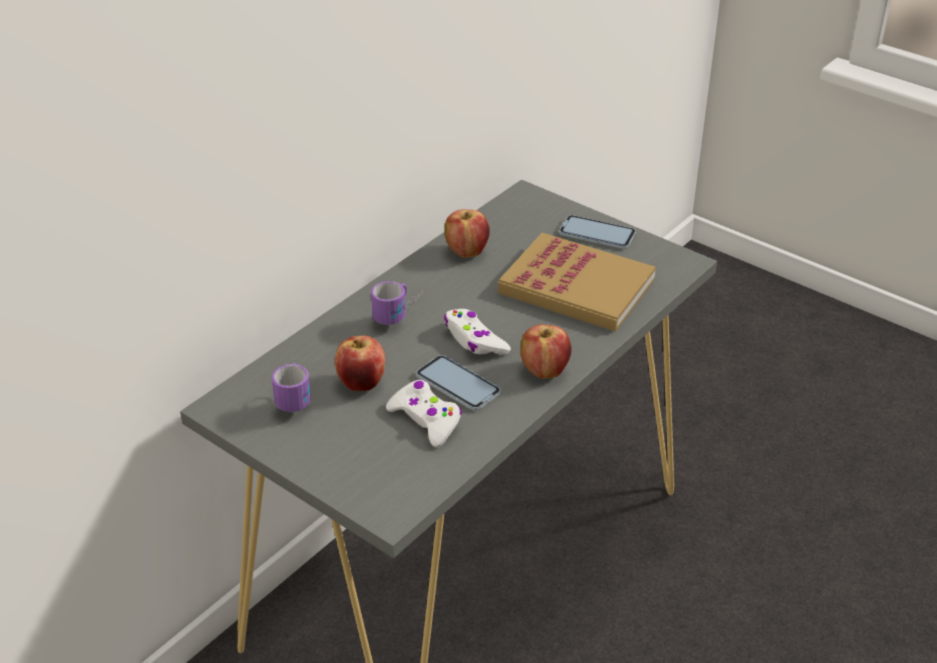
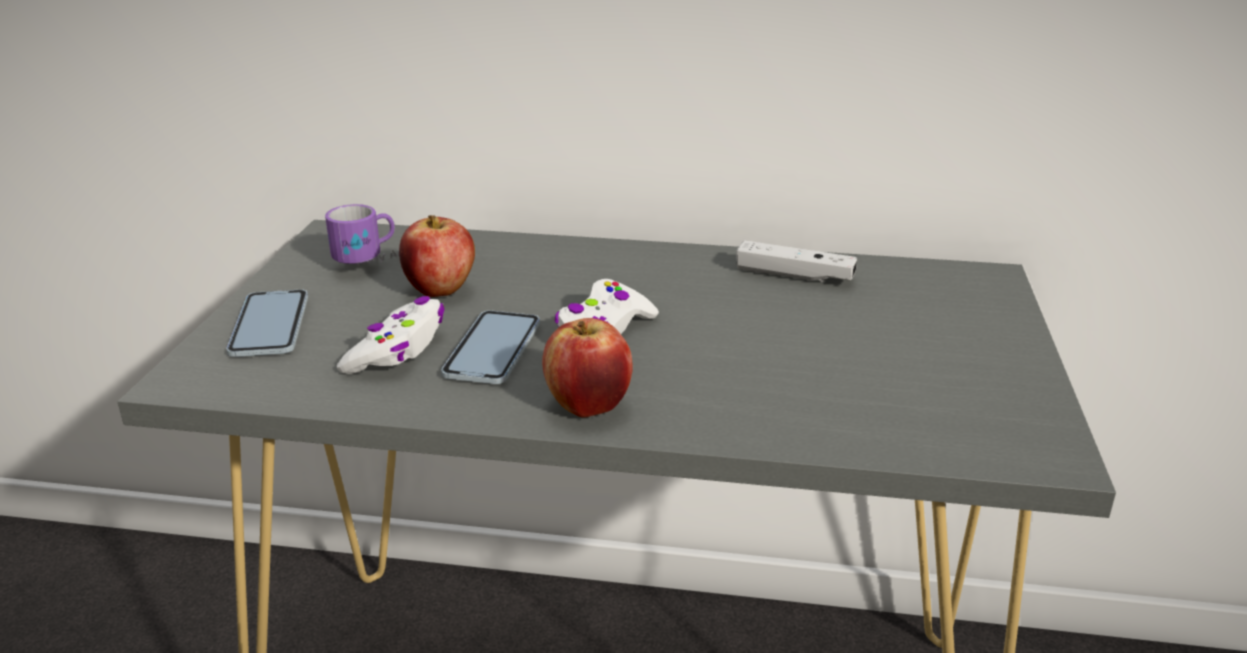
camera: 60 degrees right, 10 degrees down
mug [371,281,423,325] -> none
apple [445,210,490,258] -> white game controller [737,240,857,282]
book [498,233,656,332] -> none
phone [559,215,636,249] -> phone moved to [226,289,308,357]

